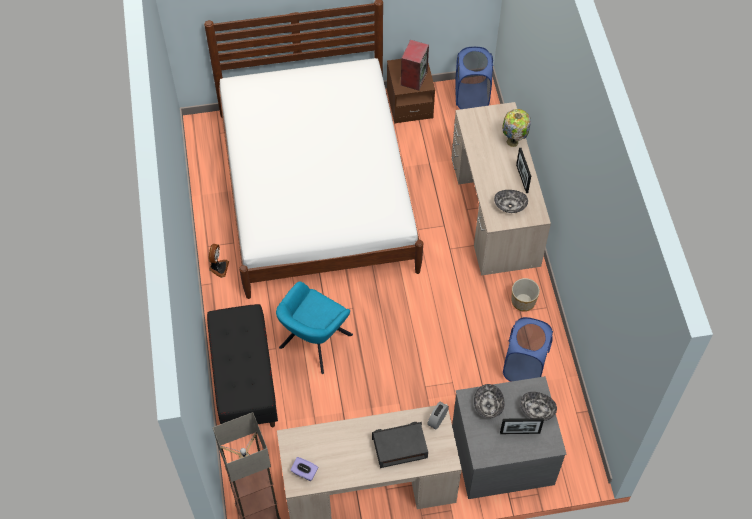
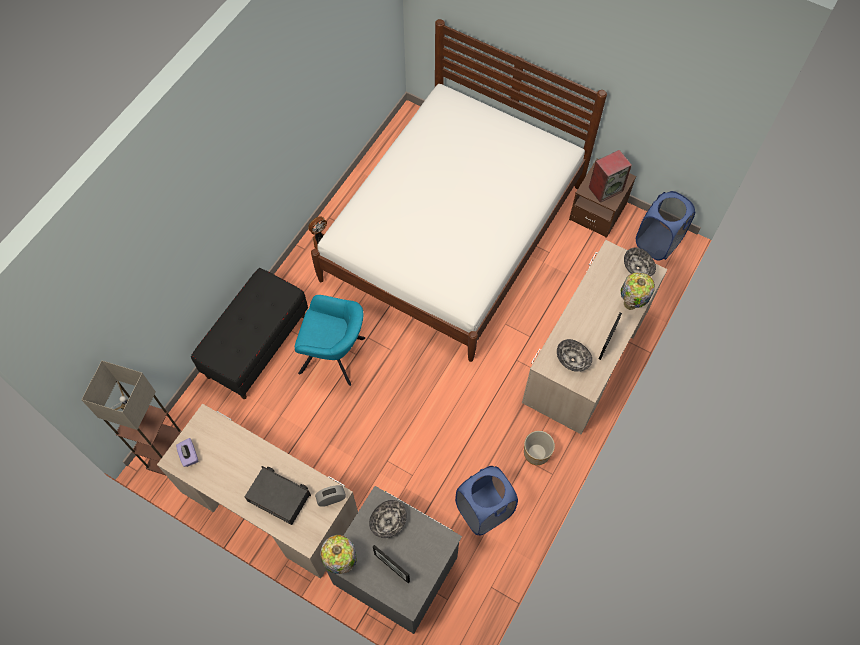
camera: 40 degrees right, 5 degrees up
turquoise armchair [276,282,353,374] -> turquoise armchair turned 150 degrees counterclockwise [295,295,365,386]
bowl [520,392,557,421] -> bowl moved to [624,247,656,276]
none -> table lamp [320,535,357,574]

